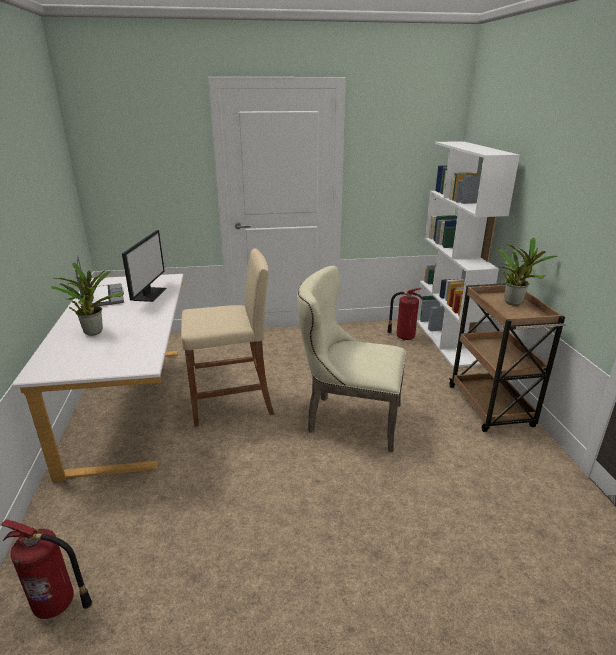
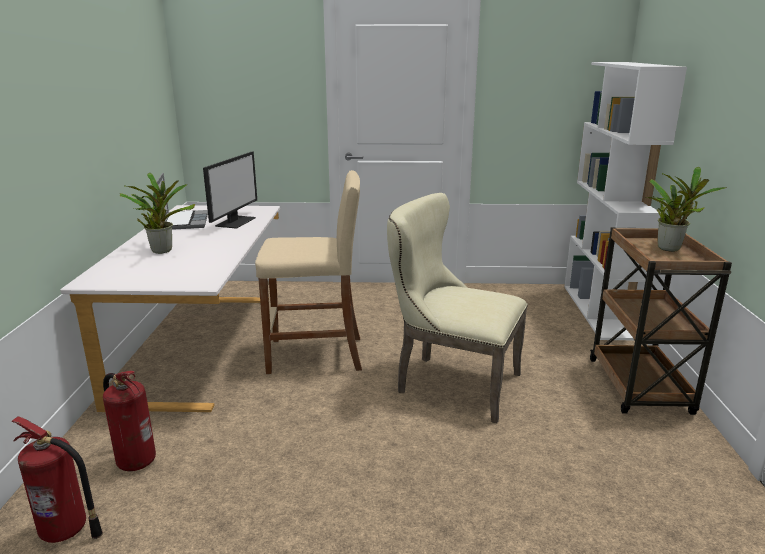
camera: 10 degrees right, 5 degrees down
fire extinguisher [387,288,423,340] -> fire extinguisher moved to [103,371,156,471]

